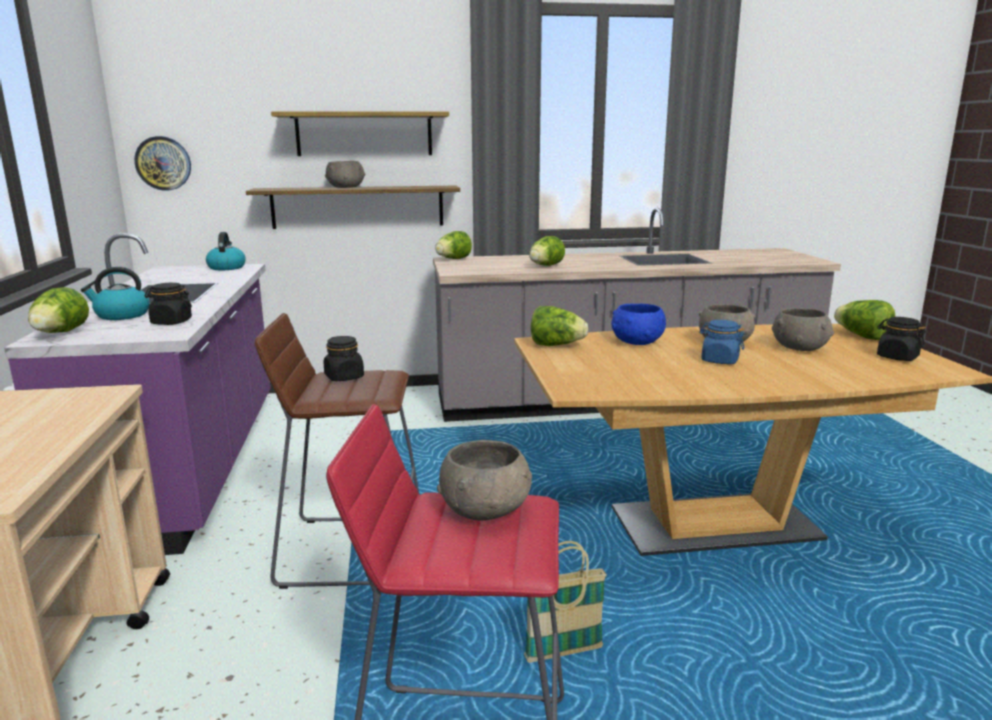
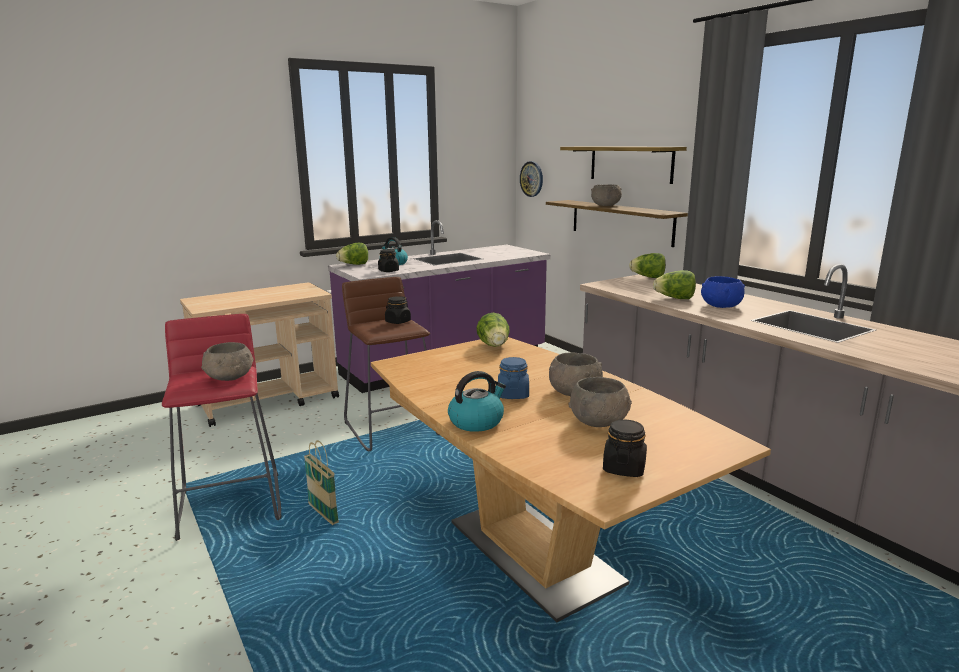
camera: 65 degrees right, 0 degrees up
kettle [206,232,246,270] -> kettle moved to [448,371,506,432]
blue bowl [611,304,666,345] -> blue bowl moved to [701,276,745,308]
lettuce [834,300,895,340] -> none

